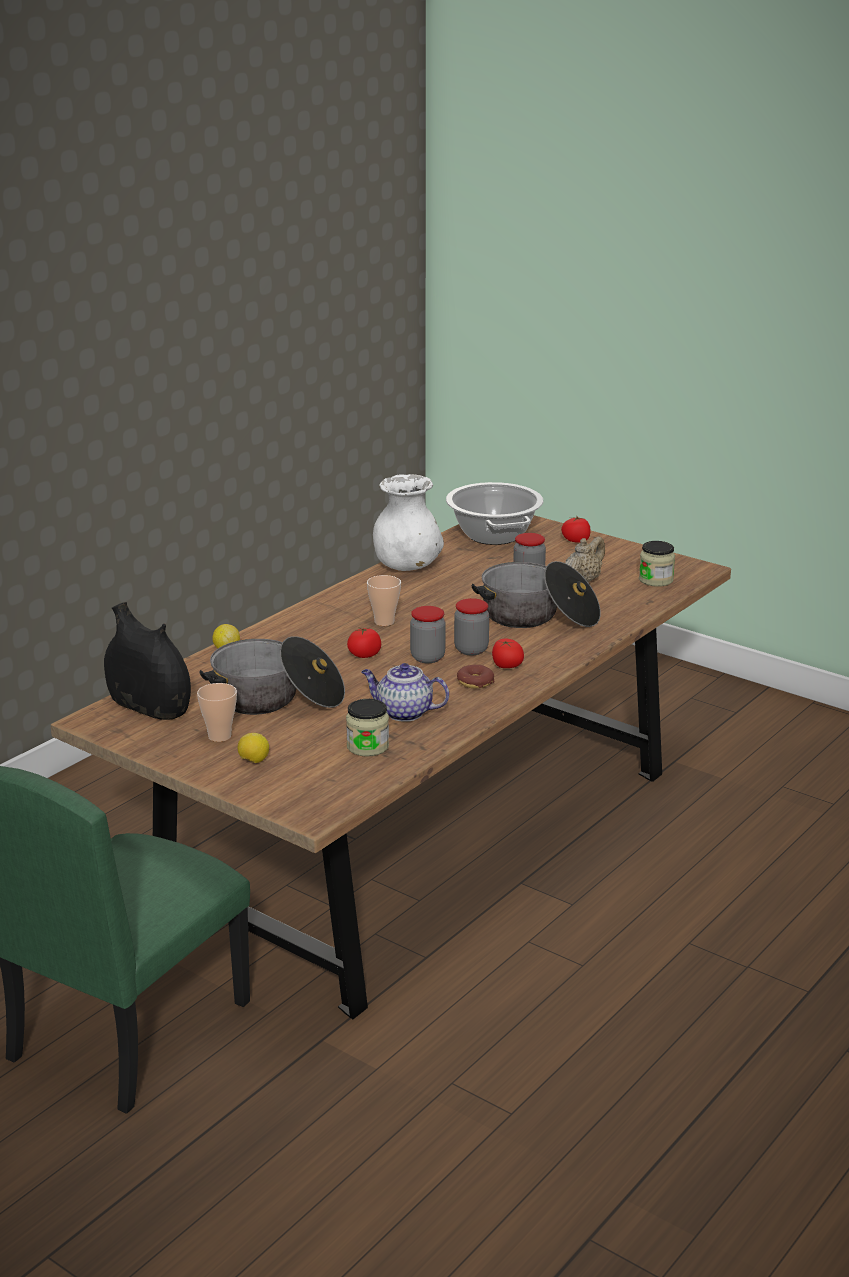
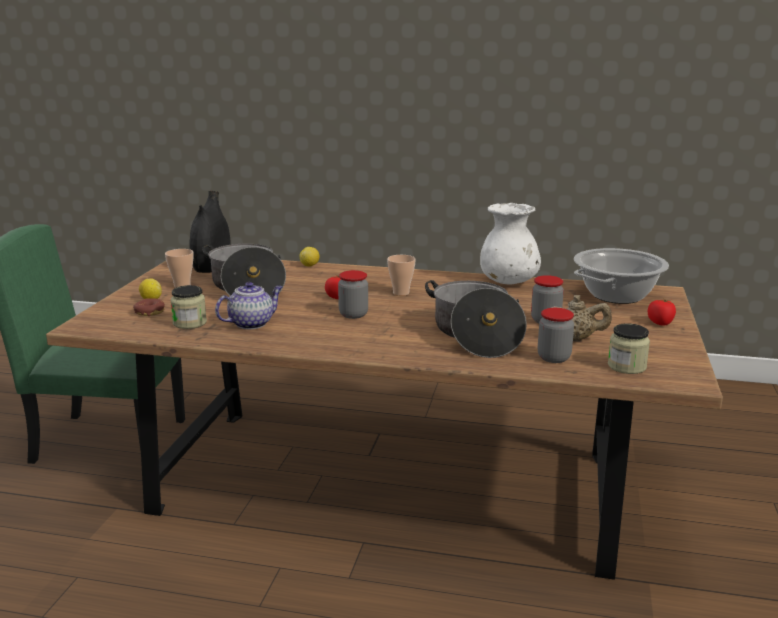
camera: 65 degrees right, 5 degrees down
teapot [361,663,449,722] -> teapot turned 60 degrees clockwise [215,282,283,329]
jar [454,598,489,655] -> jar moved to [538,308,574,363]
donut [457,665,494,688] -> donut moved to [133,298,165,316]
tomato [492,639,524,668] -> none

